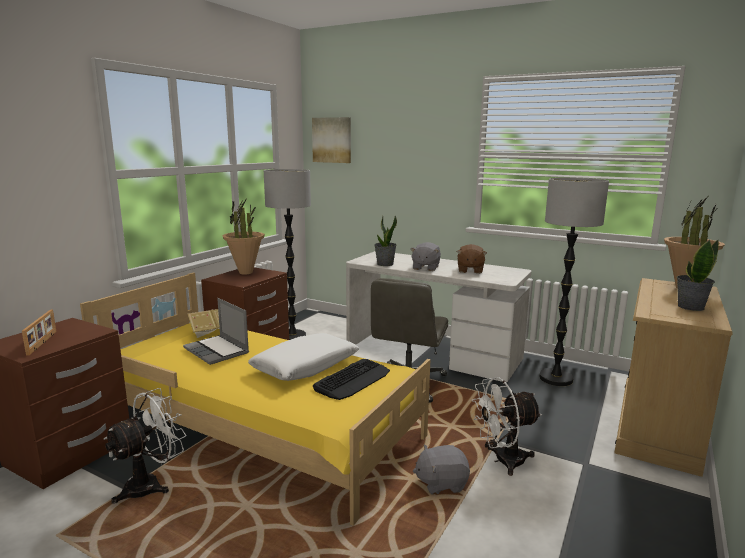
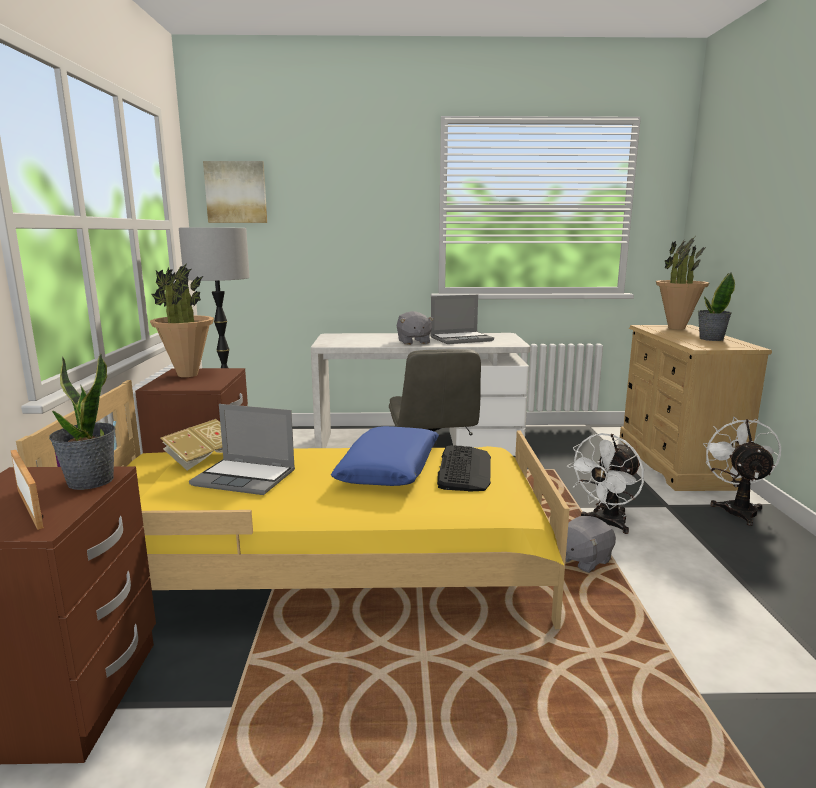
camera: 30 degrees left, 0 degrees up
white fan [104,388,186,504] -> white fan moved to [703,416,781,526]
white pillow [248,333,360,381] -> blue pillow [331,426,439,486]
potted plant [374,215,397,266] -> potted plant moved to [49,353,115,490]
brown plush toy [457,244,487,274] -> laptop [430,295,494,344]
floor lamp [539,178,609,386] -> none

